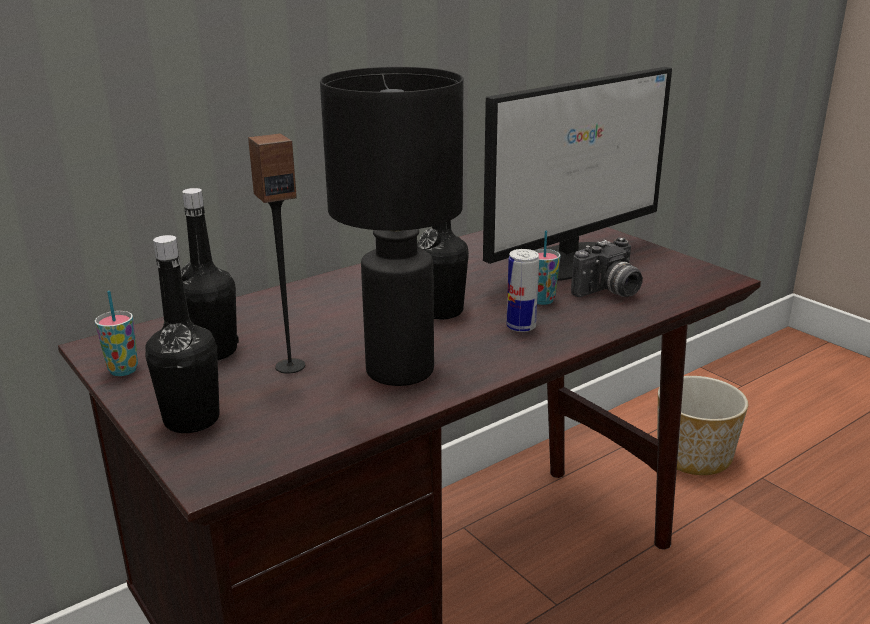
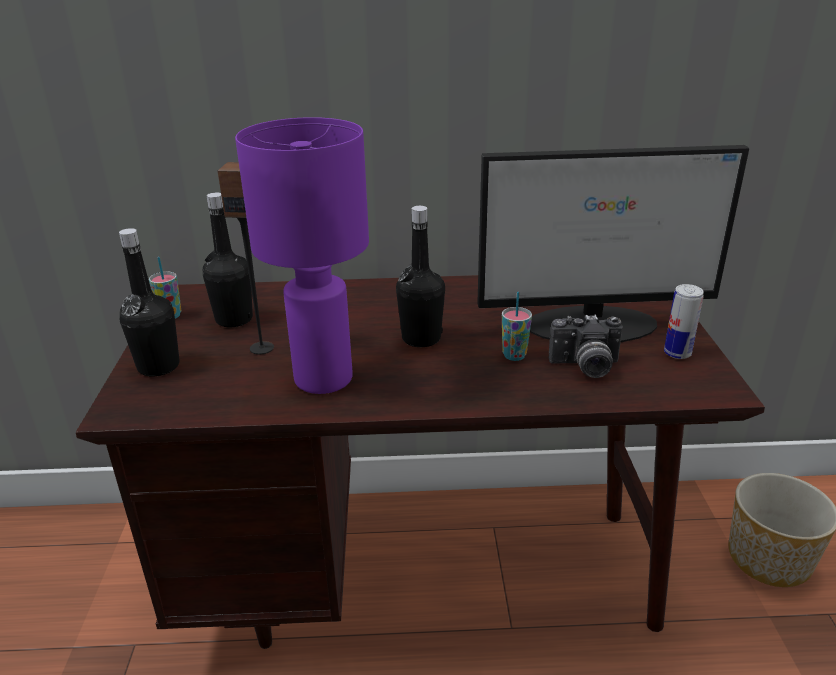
camera: 35 degrees right, 5 degrees up
black table lamp [320,67,463,386] -> purple table lamp [235,117,369,394]
can [506,249,539,332] -> can moved to [664,284,704,359]

